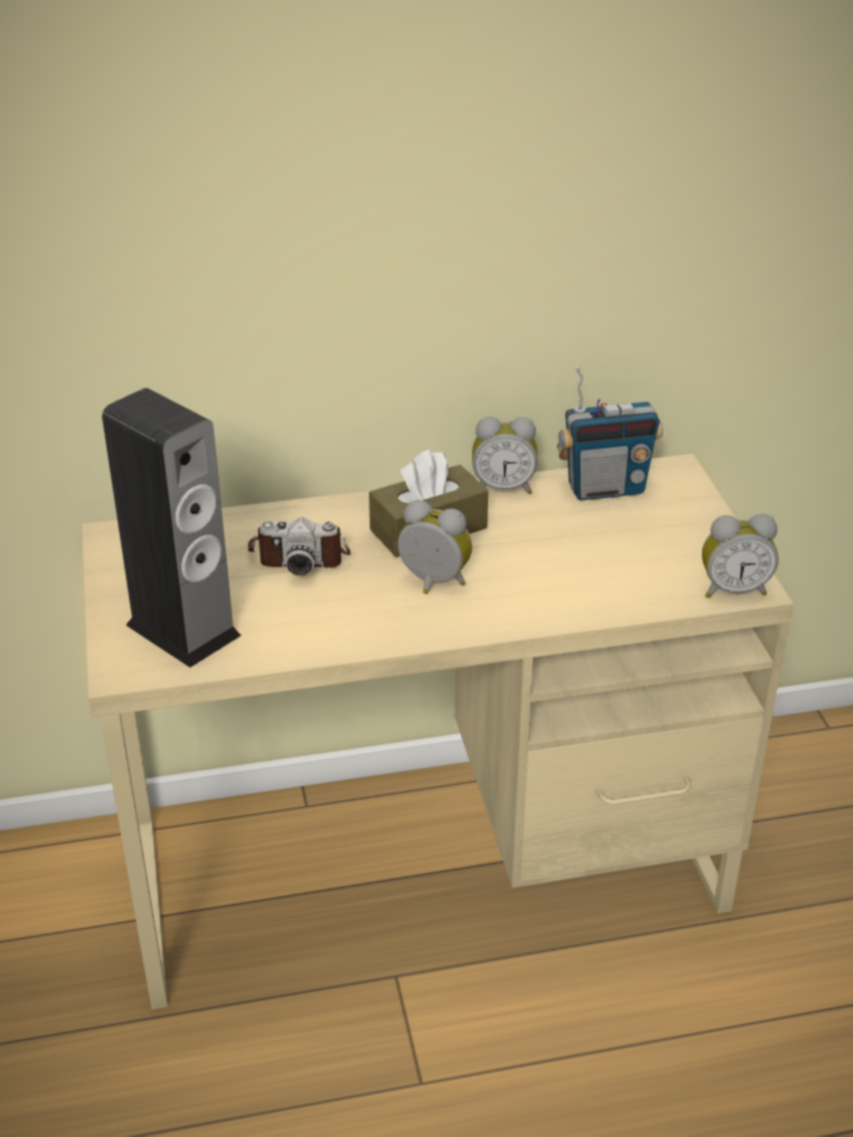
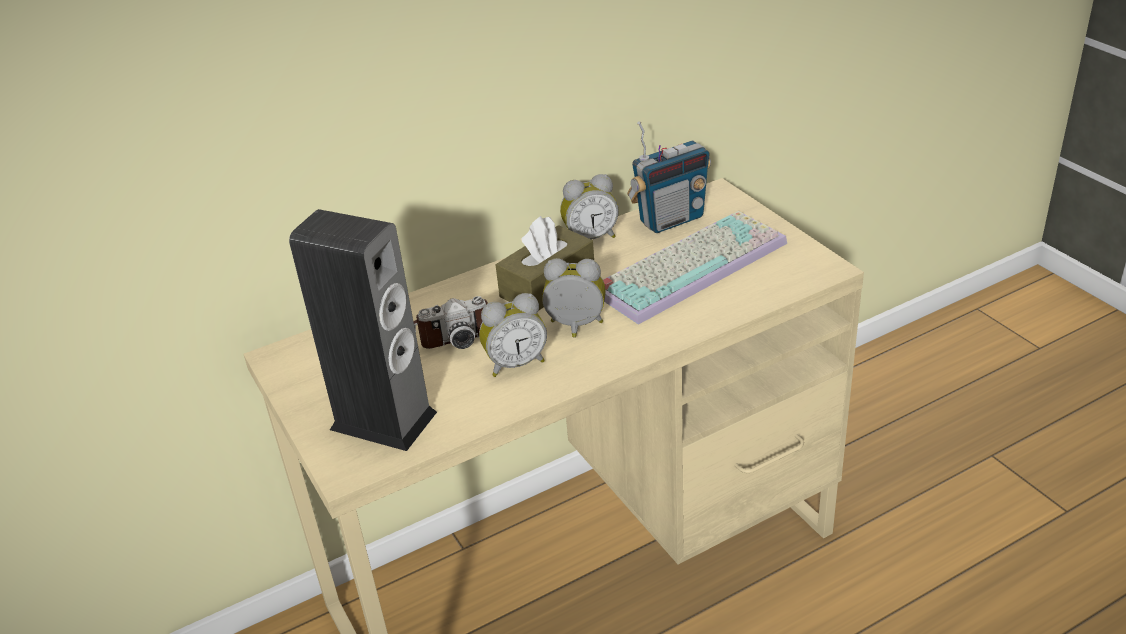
camera: 15 degrees left, 0 degrees up
alarm clock [702,514,778,598] -> alarm clock moved to [479,293,547,377]
none -> keyboard [603,211,787,325]

